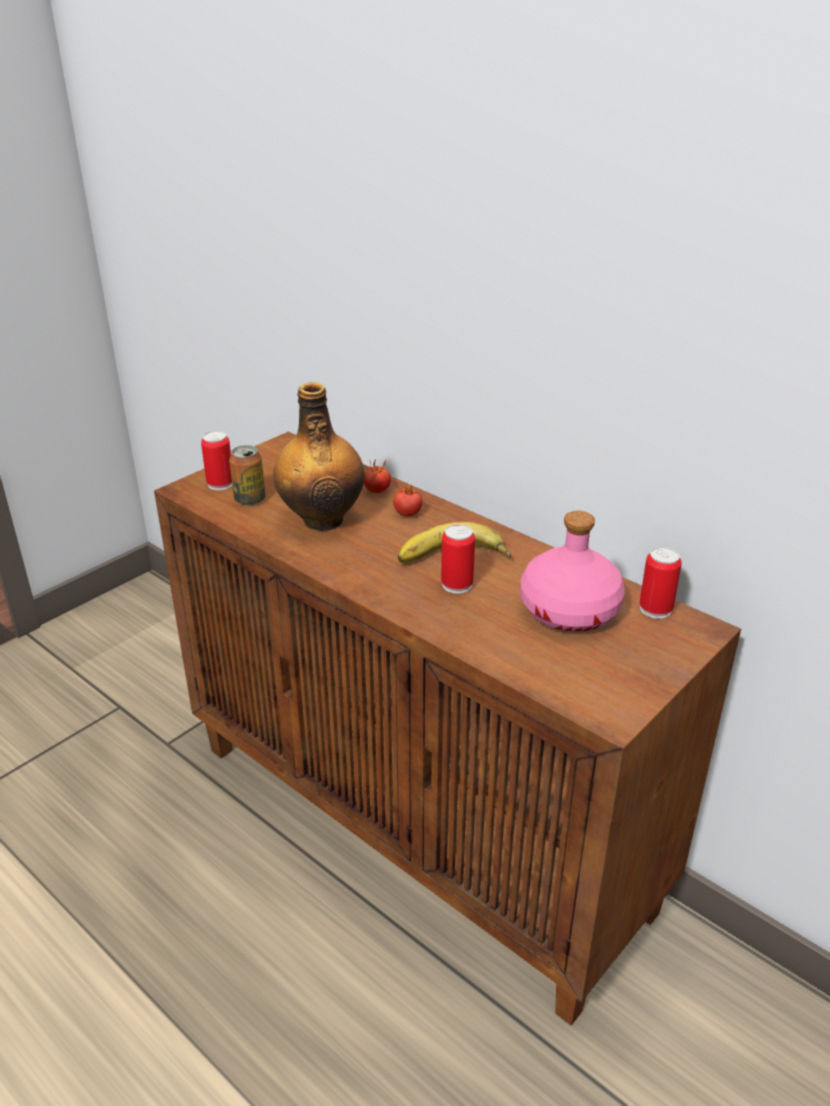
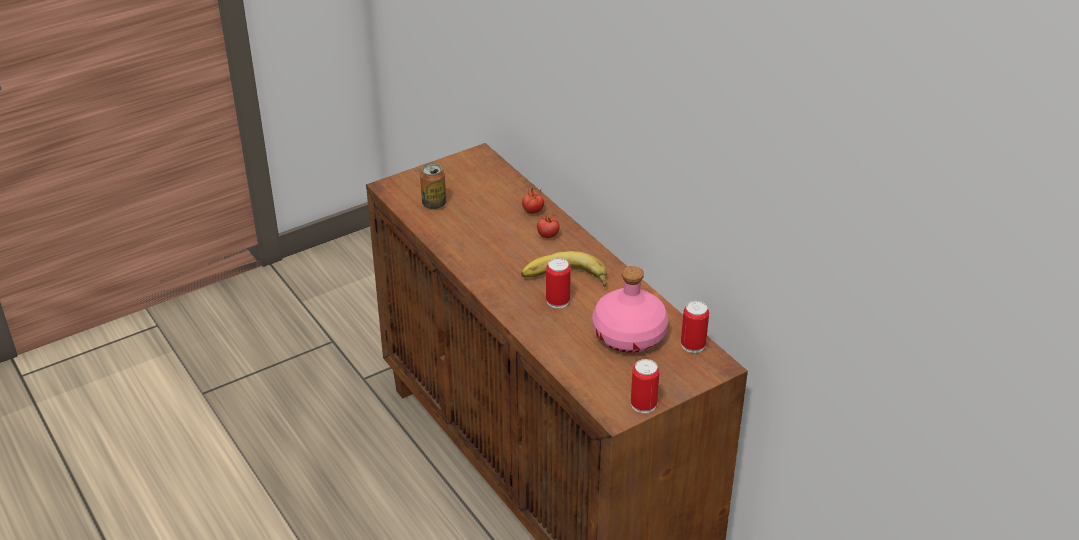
camera: 15 degrees right, 5 degrees up
can [201,431,232,490] -> can moved to [631,359,659,414]
bottle [273,382,365,531] -> none

